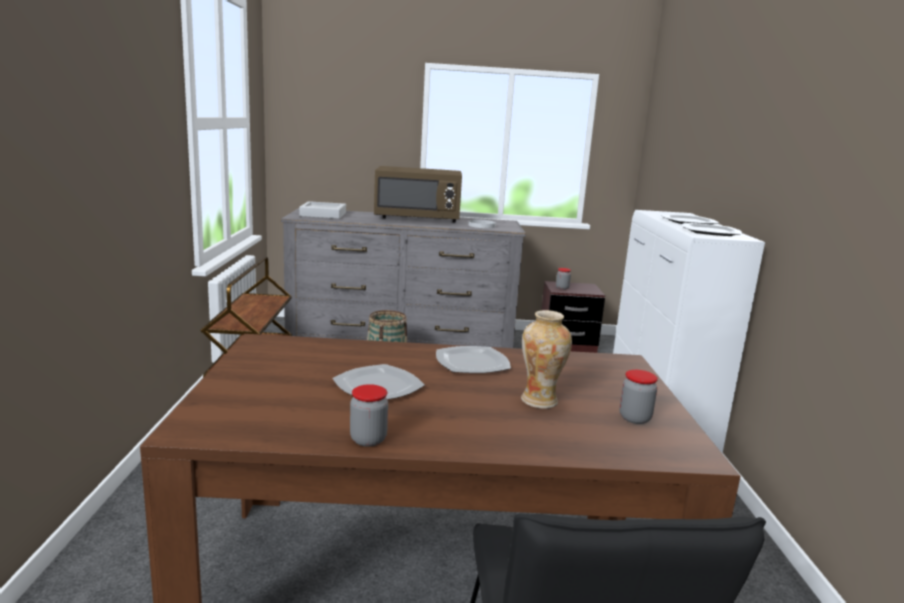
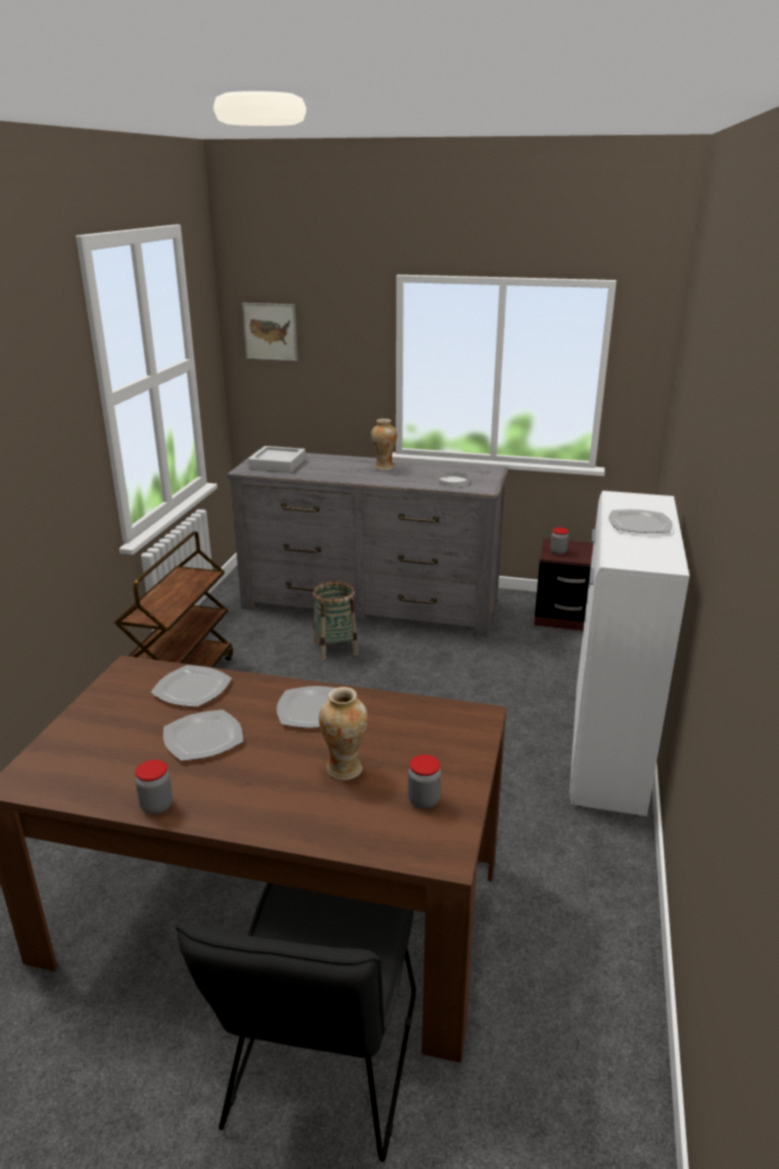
camera: 15 degrees right, 10 degrees up
brown microwave [374,166,462,223] -> vase [371,419,397,471]
plate [681,223,742,236] -> plate moved to [151,665,232,707]
none -> picture [242,303,298,361]

